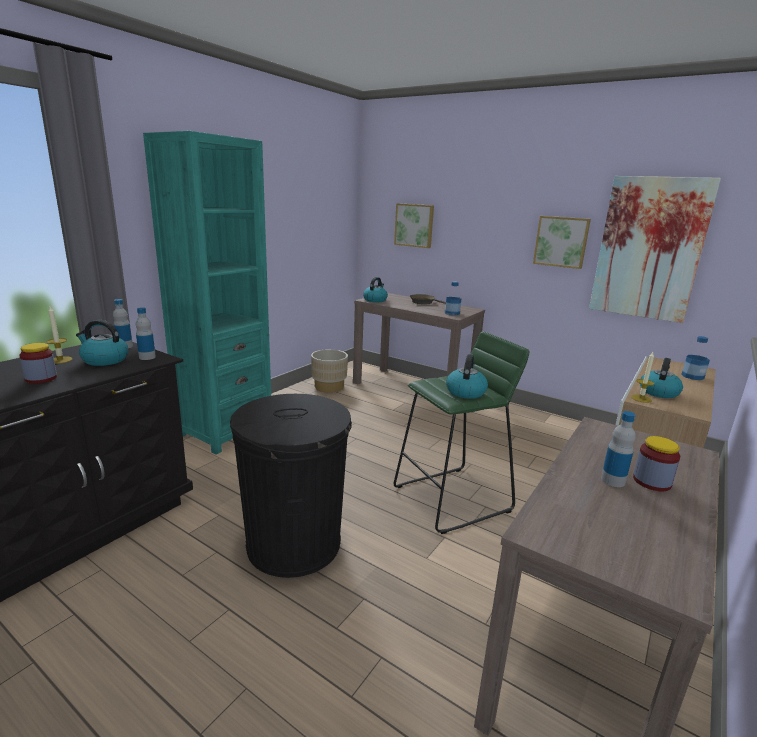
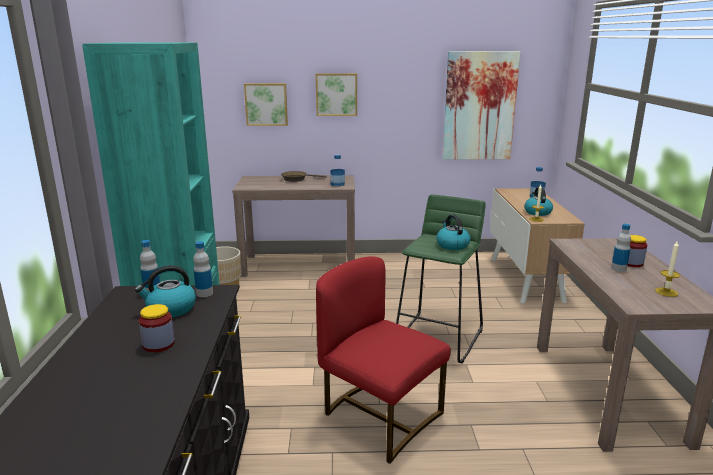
camera: 35 degrees left, 0 degrees up
candle [46,306,73,364] -> candle moved to [655,241,680,297]
black trash can [230,394,352,578] -> red chair [316,256,451,464]
kettle [363,277,388,302] -> none
picture [533,216,591,269] -> picture moved to [316,73,357,116]

